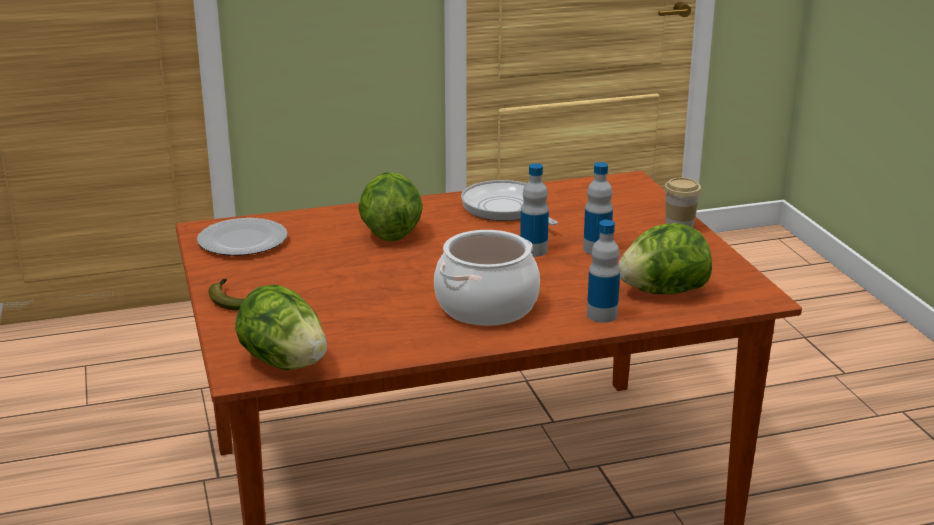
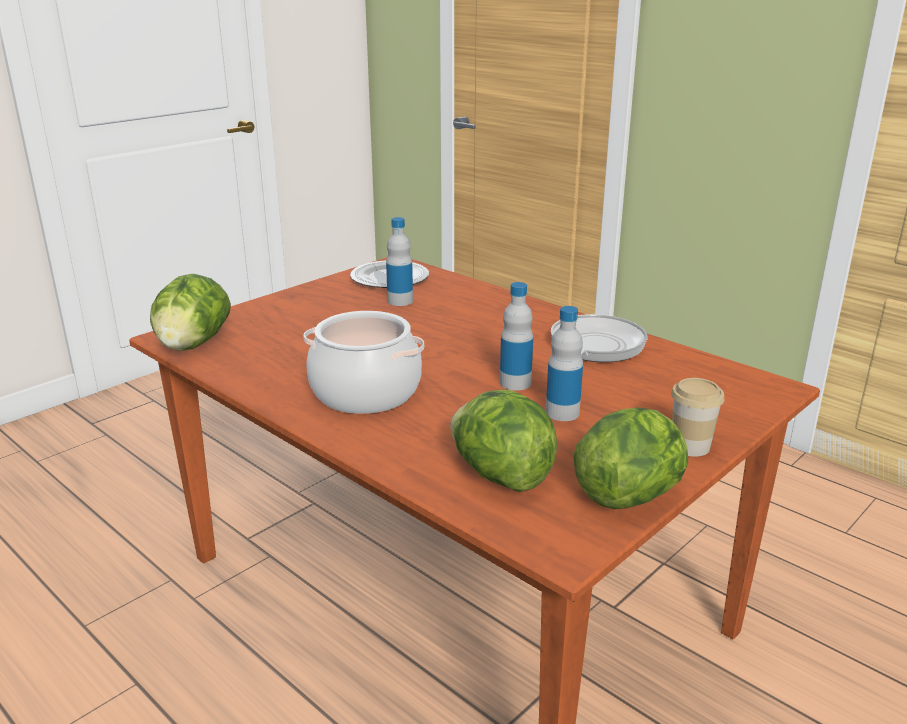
camera: 60 degrees right, 0 degrees up
banana [208,279,245,311] -> none
lettuce [358,172,423,242] -> lettuce moved to [573,407,688,509]
bottle [587,220,620,323] -> bottle moved to [386,217,413,306]

